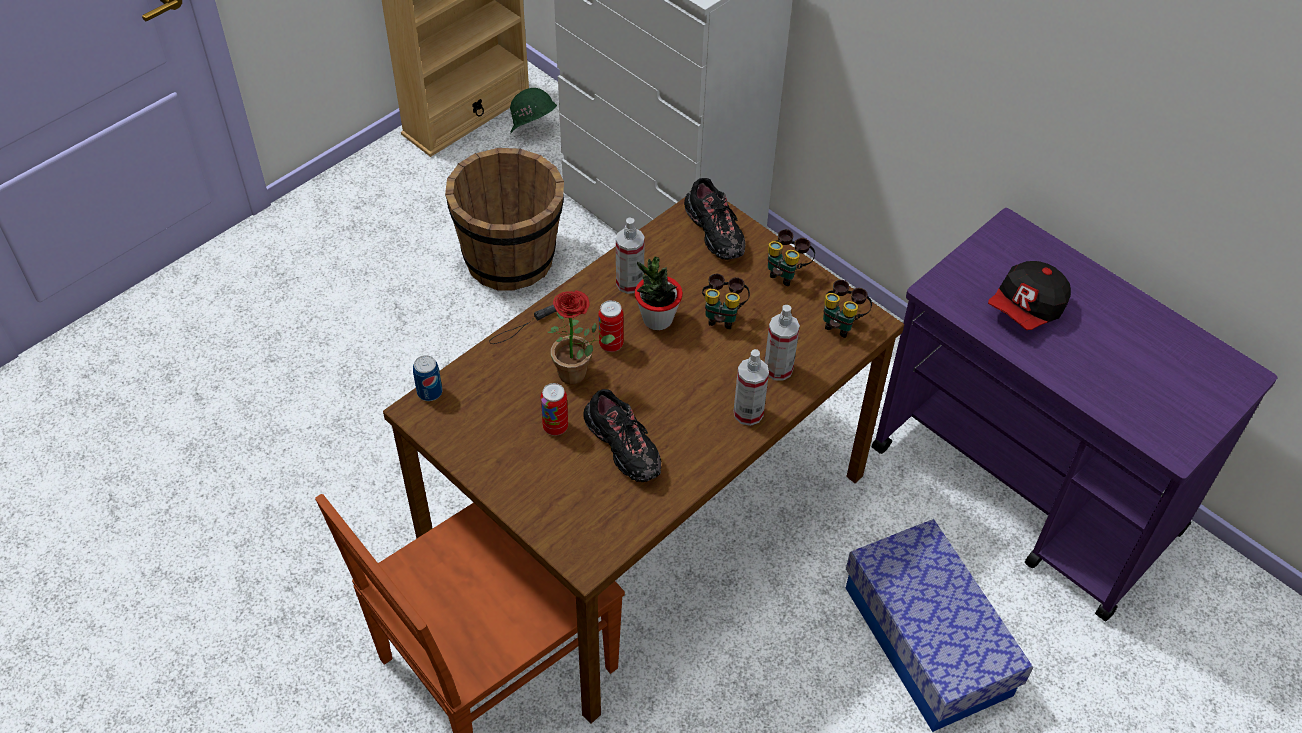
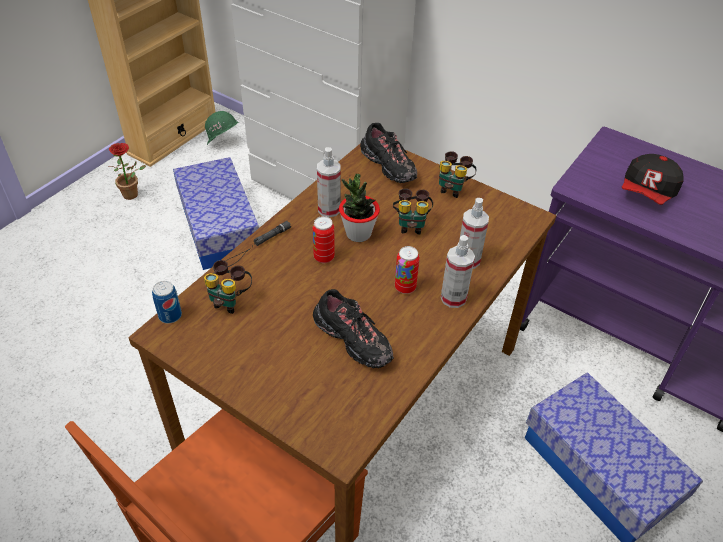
camera: 10 degrees left, 5 degrees down
brown bucket [445,148,564,291] -> storage box [173,157,259,270]
can [541,383,568,436] -> can moved to [395,246,419,294]
potted plant [546,290,615,385] -> potted plant moved to [109,143,146,200]
binoculars [823,280,872,338] -> binoculars moved to [204,260,252,314]

